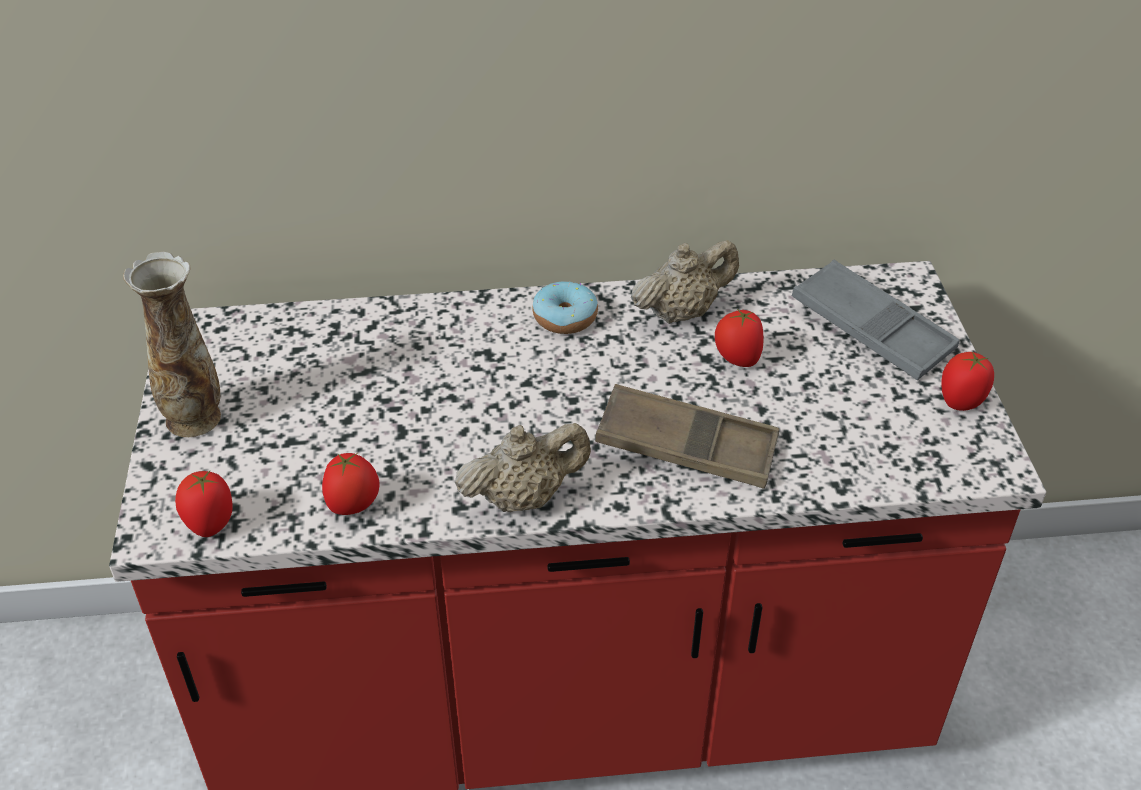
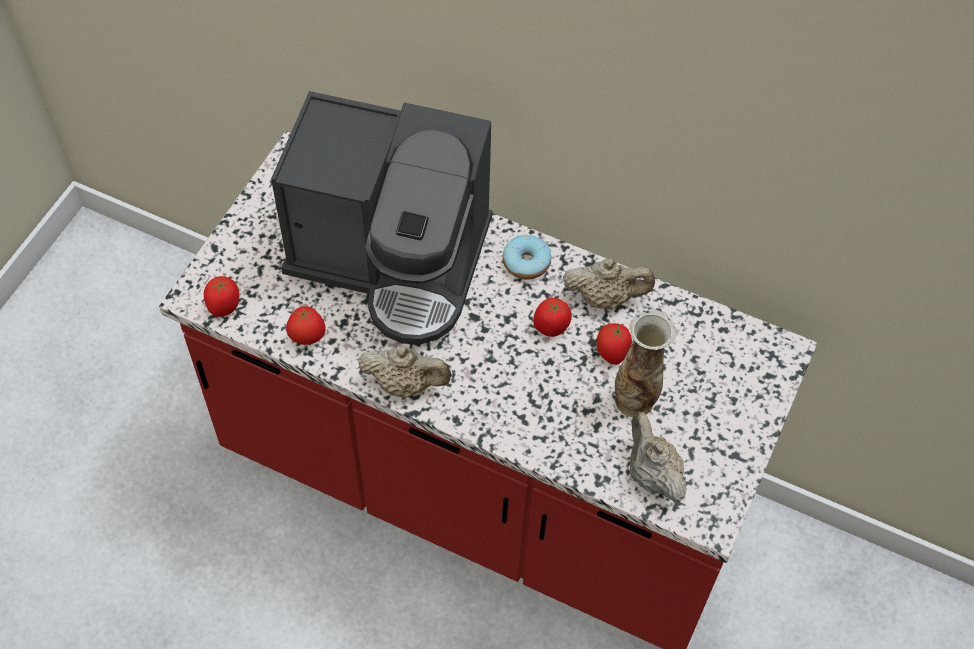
camera: 30 degrees right, 15 degrees up
vase [123,252,221,437] -> vase moved to [615,310,676,417]
brown tray [595,384,779,489] -> none
grey tray [792,260,959,380] -> none
tomato [941,352,994,411] -> tomato moved to [533,298,572,337]
none -> coffee machine [271,91,492,345]
none -> beige teapot [630,412,687,502]

